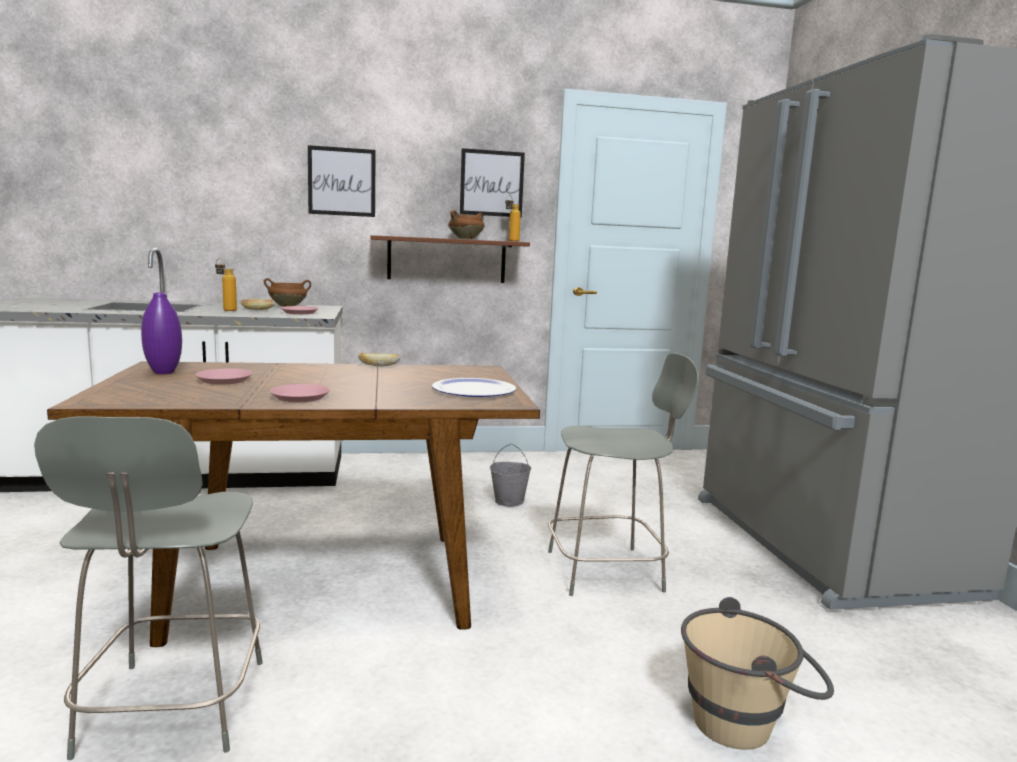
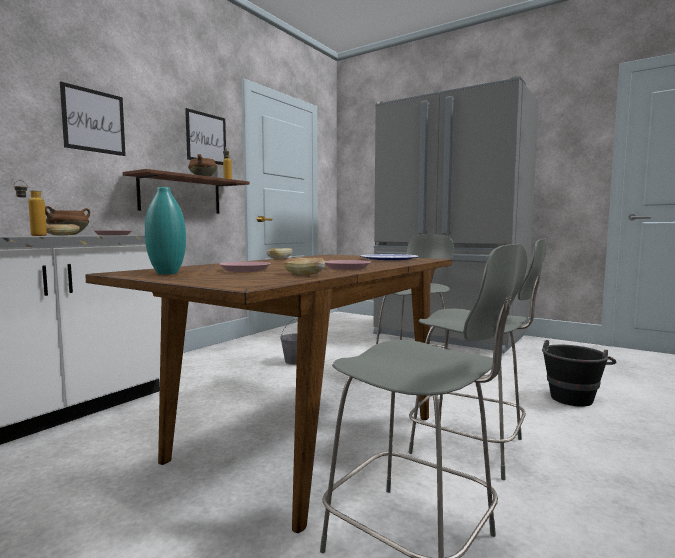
camera: 45 degrees left, 5 degrees down
purple vase [141,292,182,374] -> turquoise vase [145,187,186,274]
beige bucket [681,597,834,750] -> black bucket [542,340,616,407]
none -> bread [283,258,325,275]
none -> grey chair [409,239,546,480]

